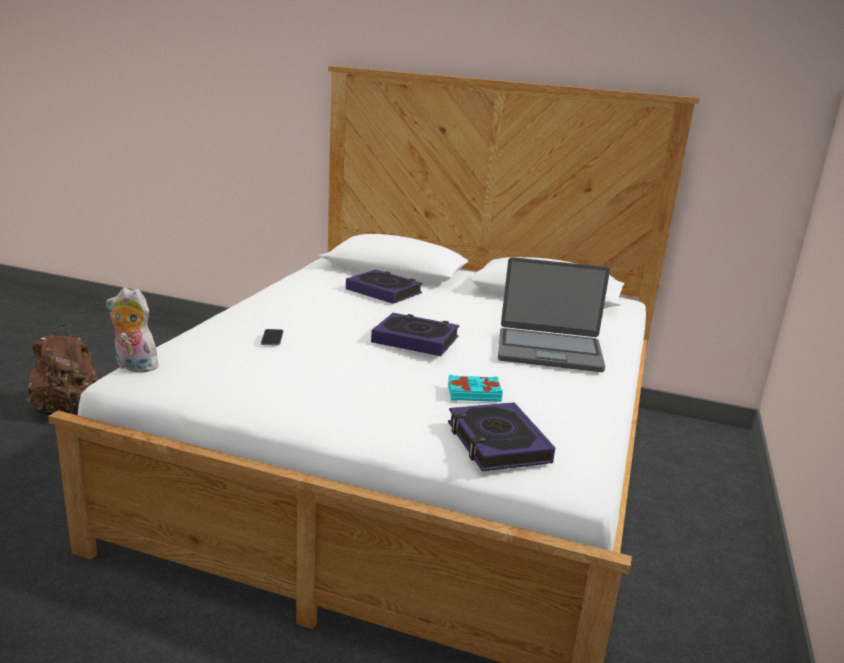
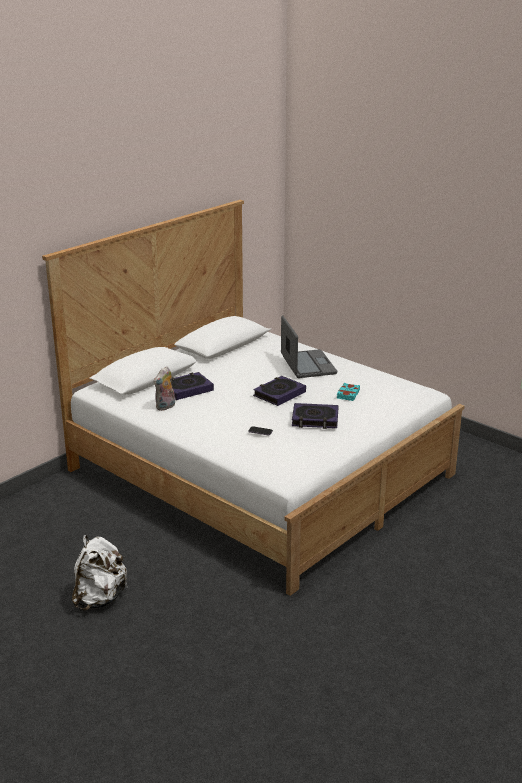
camera: 65 degrees left, 5 degrees up
brown backpack [26,324,99,415] -> white backpack [72,535,128,611]
plush toy [106,288,164,372] -> plush toy moved to [154,366,175,411]
book [448,402,555,471] -> book moved to [292,403,339,429]
laptop [498,257,610,372] -> laptop turned 45 degrees counterclockwise [281,315,337,378]

